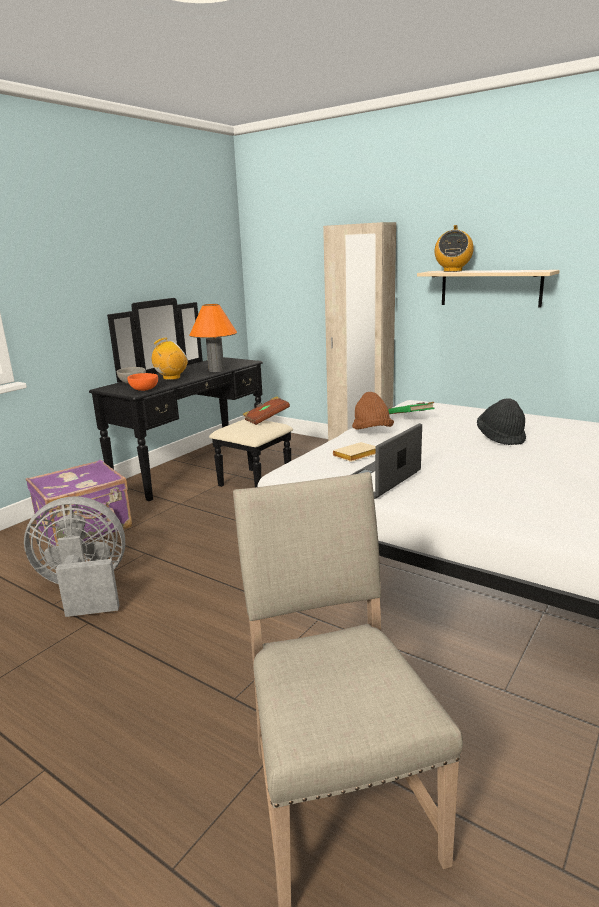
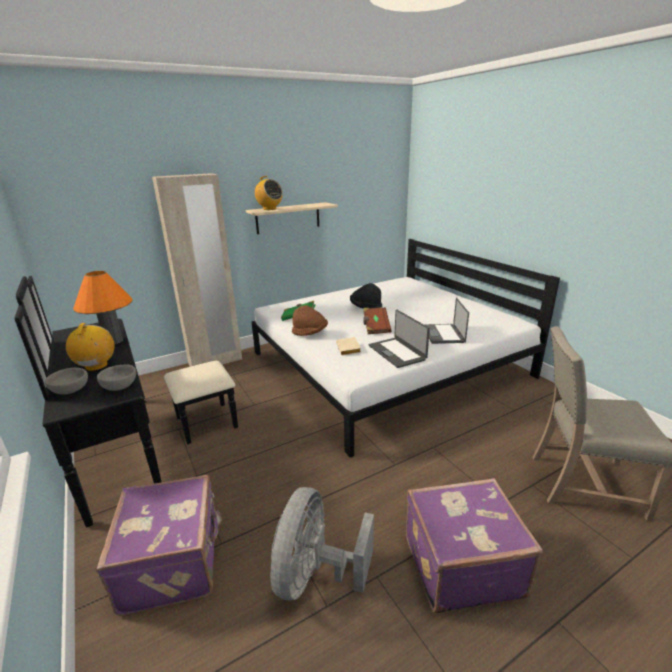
camera: 65 degrees left, 5 degrees up
orange bowl [127,373,158,391] -> grey bowl [97,364,136,391]
brown book [243,396,290,425] -> brown book moved to [363,307,392,334]
none -> purple suitcase [406,478,543,613]
none -> laptop [425,297,469,344]

